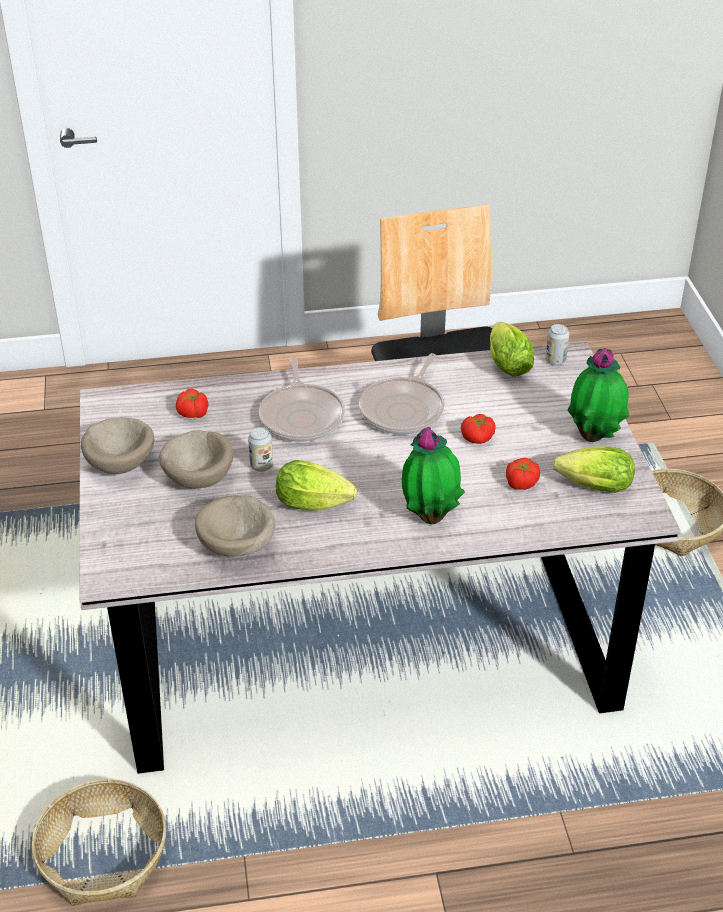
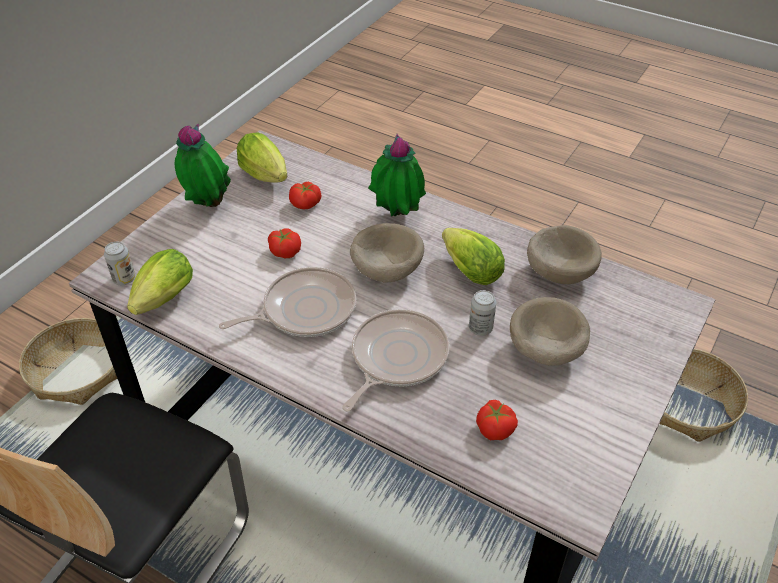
camera: 140 degrees left, 5 degrees up
beige bowl [81,417,154,474] -> beige bowl moved to [350,223,424,282]

